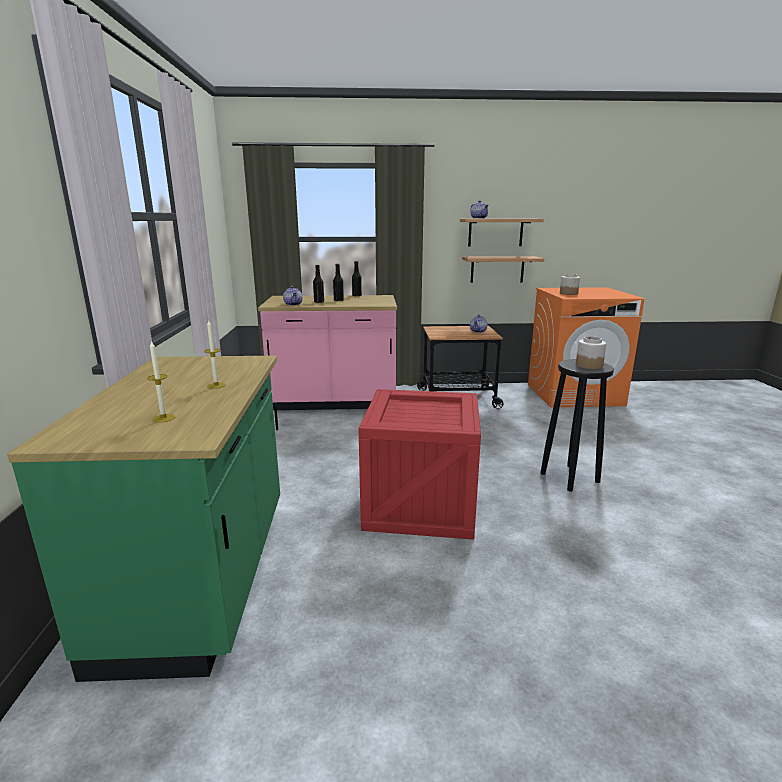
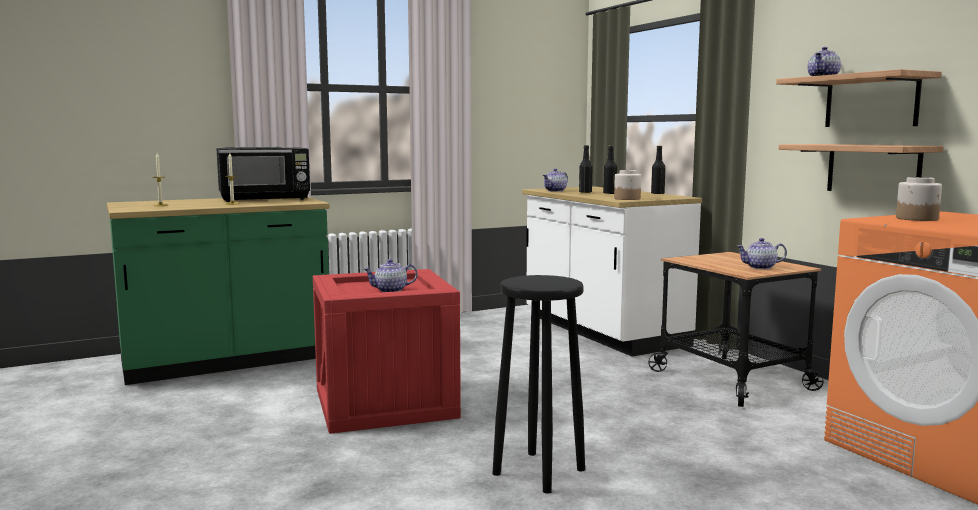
camera: 65 degrees right, 10 degrees down
pink counter [258,295,397,410] -> white counter [522,187,702,356]
jar [576,336,606,369] -> jar moved to [614,170,641,200]
none -> black microwave [216,147,310,202]
none -> teapot [363,259,418,292]

